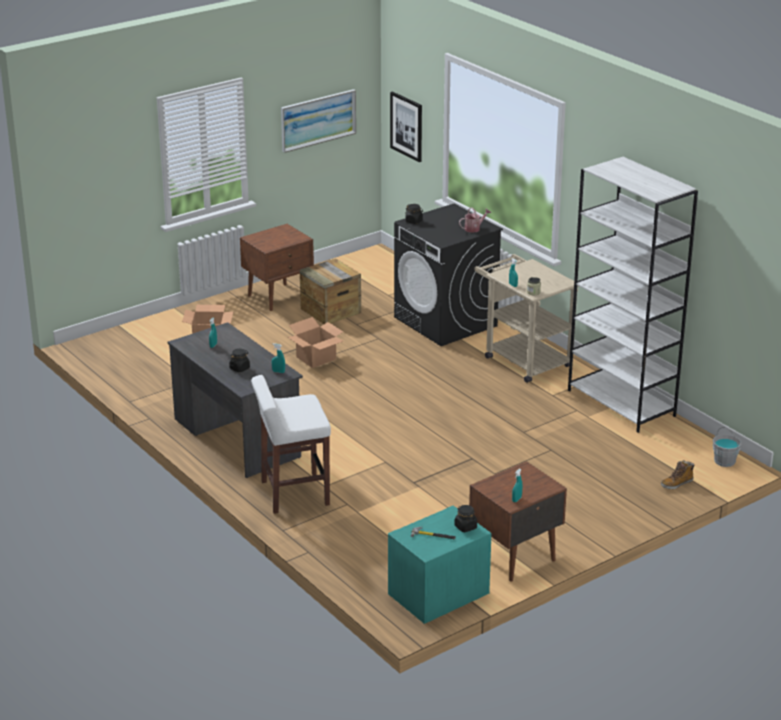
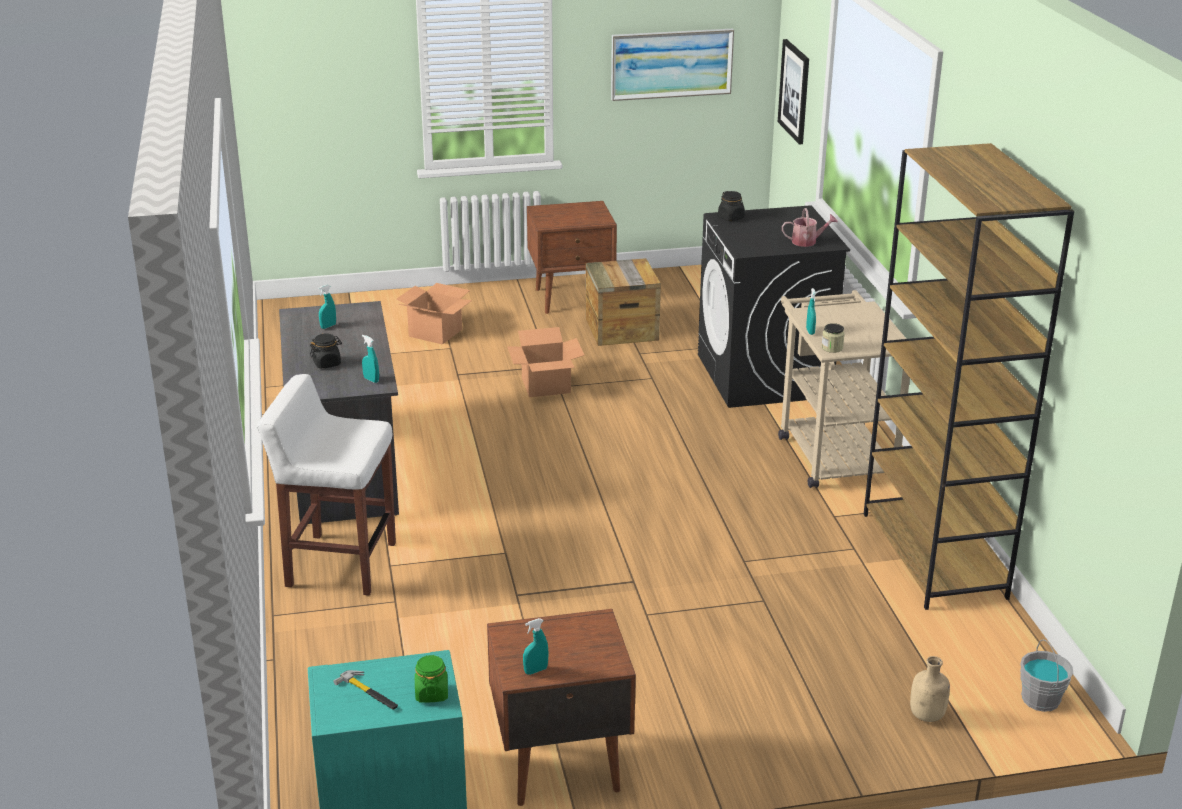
camera: 25 degrees right, 0 degrees up
black jar [454,505,477,532] -> green jar [415,655,448,702]
white bookcase [568,157,698,433] -> brown bookcase [863,143,1074,610]
boot [661,460,694,489] -> beige bottle [910,656,950,722]

